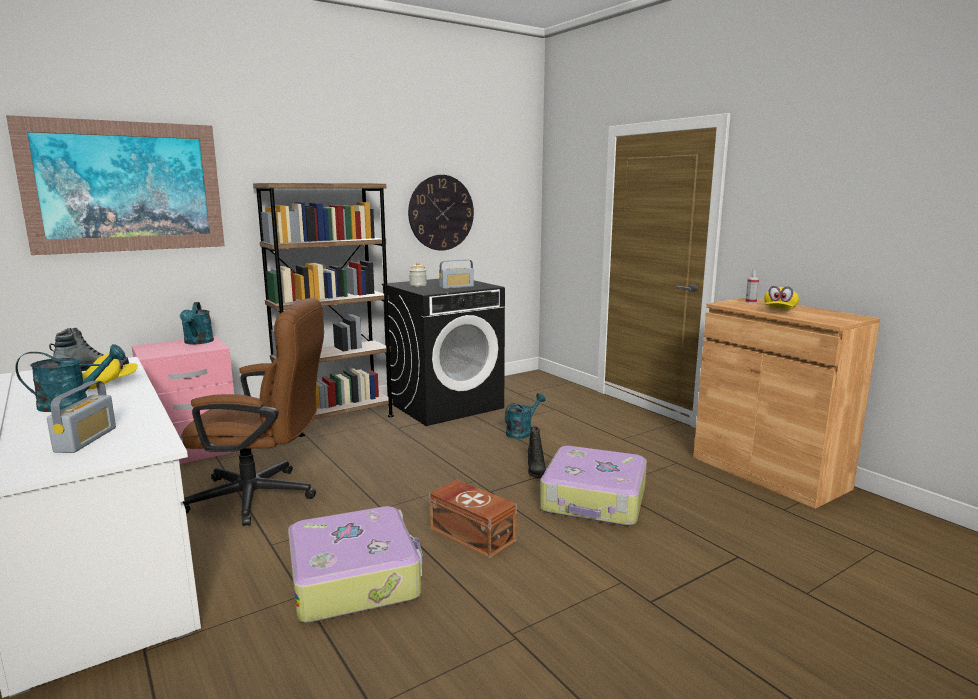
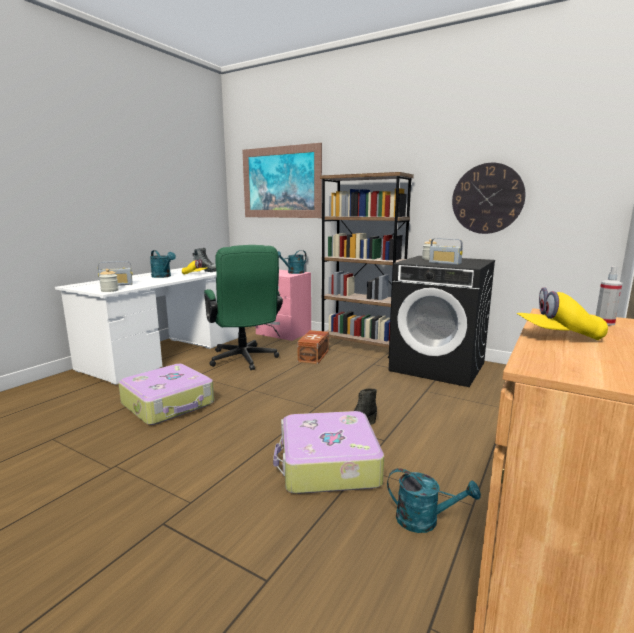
camera: 65 degrees right, 0 degrees up
brown office chair [181,298,324,526] -> green office chair [204,245,283,370]
brown storage box [429,480,517,559] -> brown storage box moved to [297,330,329,364]
turquoise watering can [505,393,546,439] -> turquoise watering can moved to [387,468,481,533]
none -> jar [99,269,119,292]

